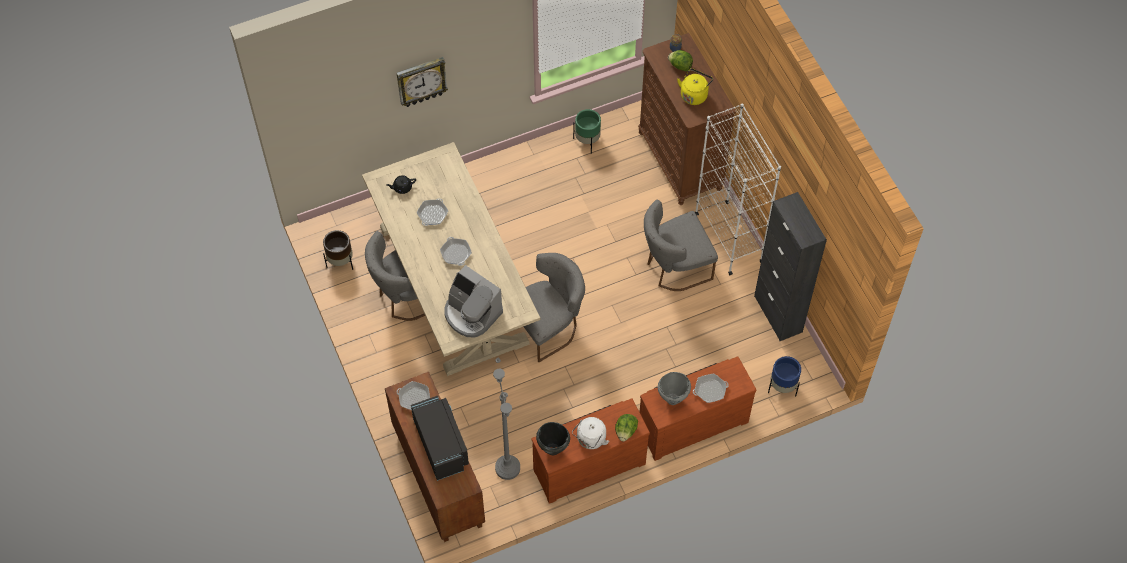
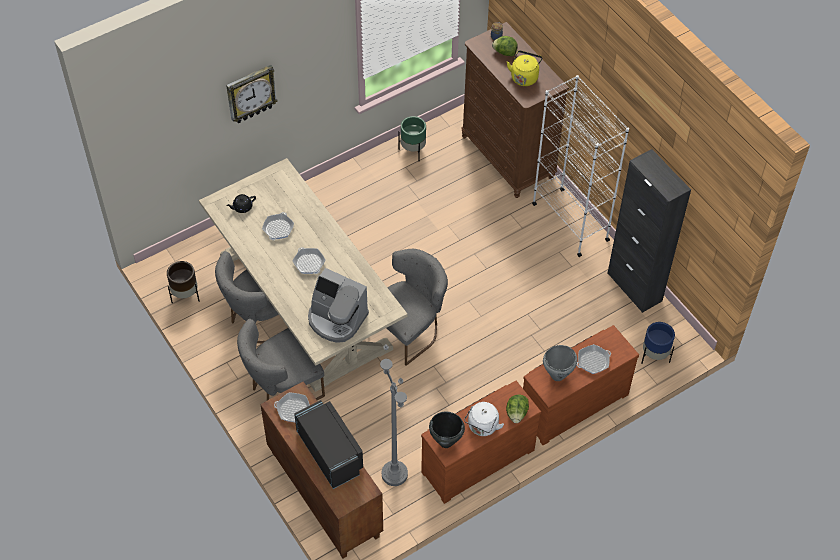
camera: 10 degrees left, 5 degrees down
grey chair [644,200,718,291] -> grey chair moved to [237,319,325,400]

